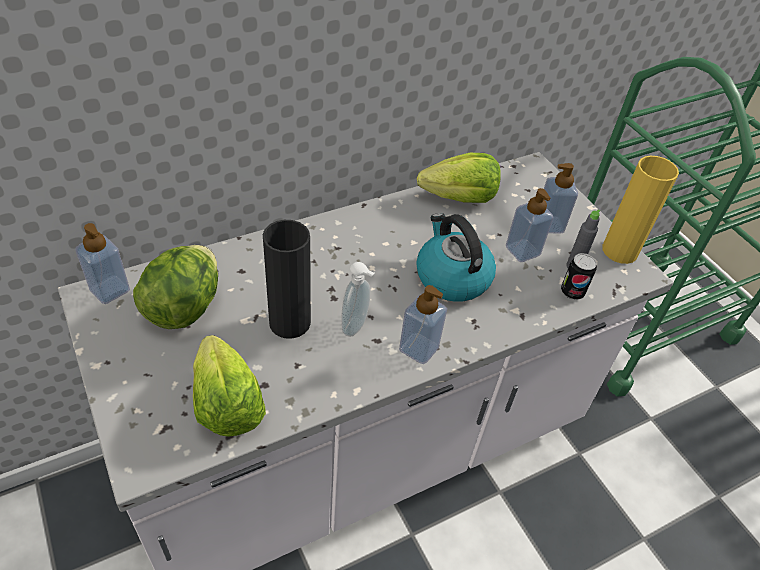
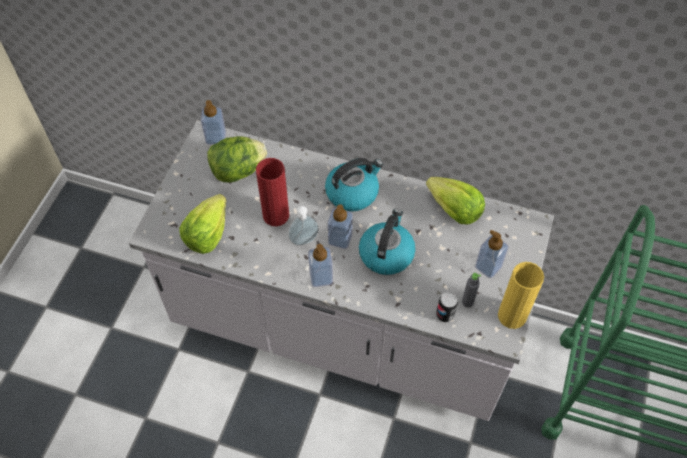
camera: 50 degrees right, 10 degrees up
black vase [263,220,311,339] -> red vase [256,158,289,226]
soap dispenser [506,188,554,262] -> soap dispenser moved to [328,204,353,249]
none -> kettle [325,158,384,211]

